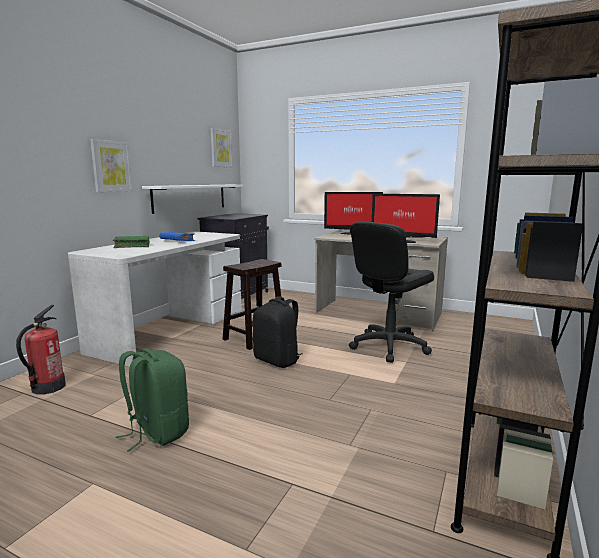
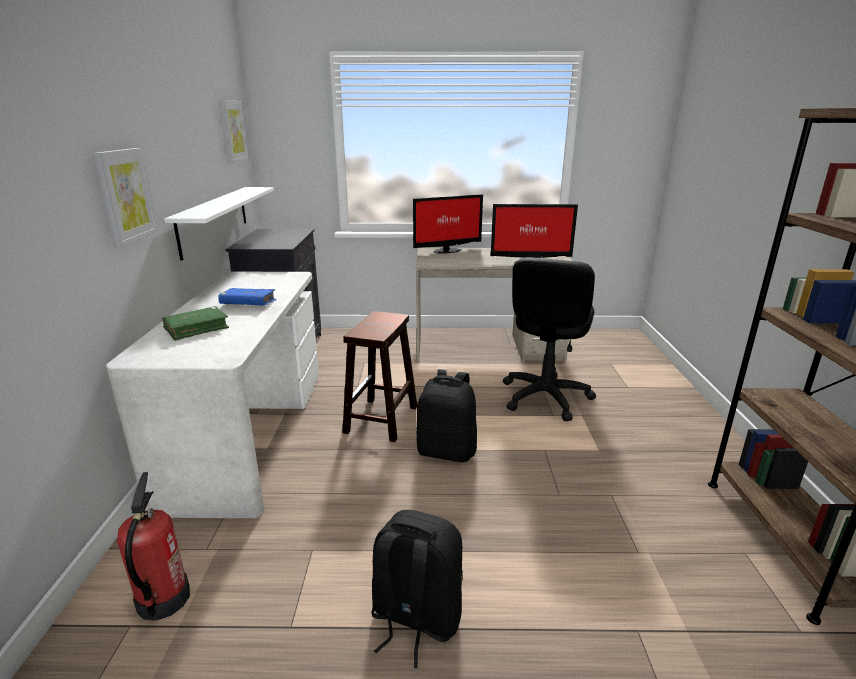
camera: 25 degrees left, 10 degrees up
green backpack [116,348,189,452] -> black backpack [371,510,463,668]

